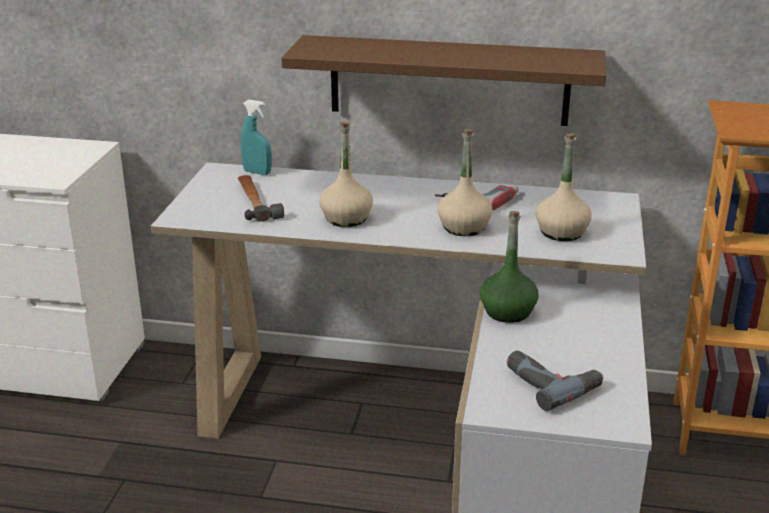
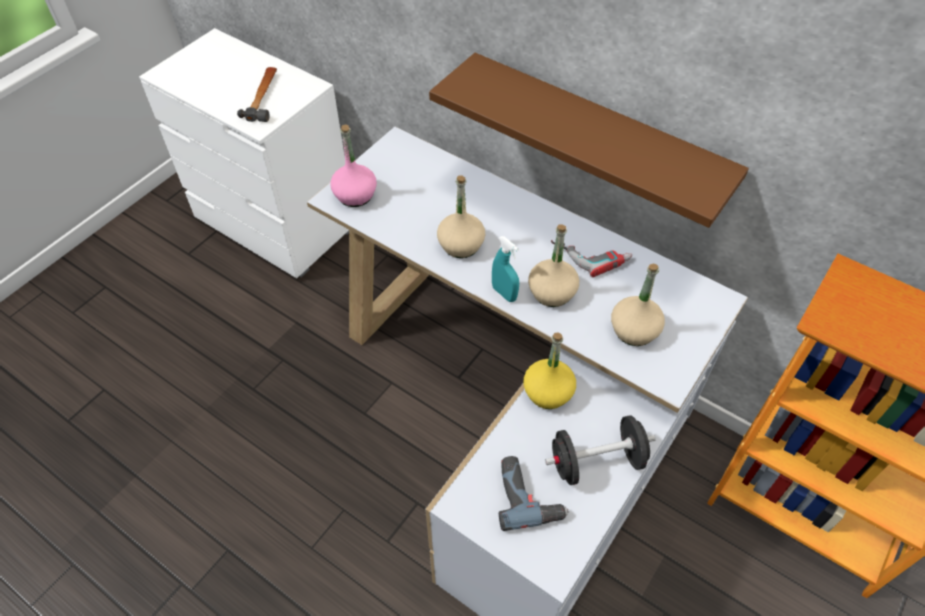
camera: 25 degrees right, 25 degrees up
hammer [238,175,284,221] -> hammer moved to [237,67,277,122]
turquoise spray bottle [241,100,272,175] -> turquoise spray bottle moved to [492,236,519,302]
green bottle [480,211,539,323] -> yellow bottle [523,333,576,409]
none -> pink bottle [330,124,377,207]
none -> black dumbbell [545,415,655,485]

